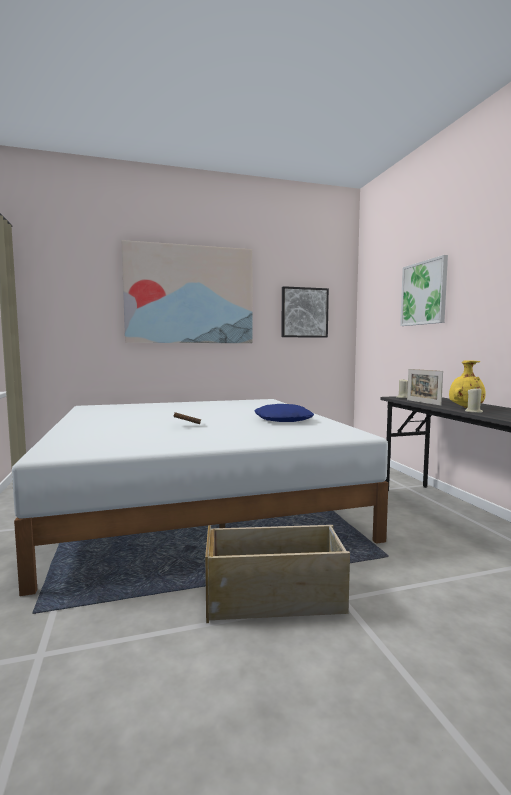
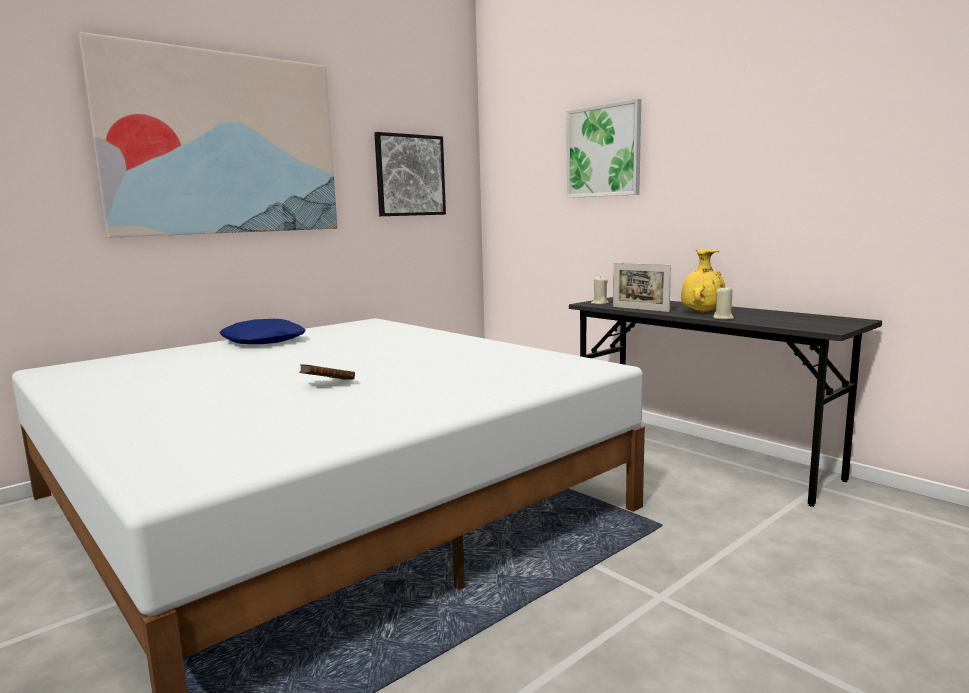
camera: 25 degrees left, 5 degrees up
beige storage box [205,525,350,623] -> none
blue pillow [254,404,314,422] -> blue pillow moved to [219,319,306,344]

